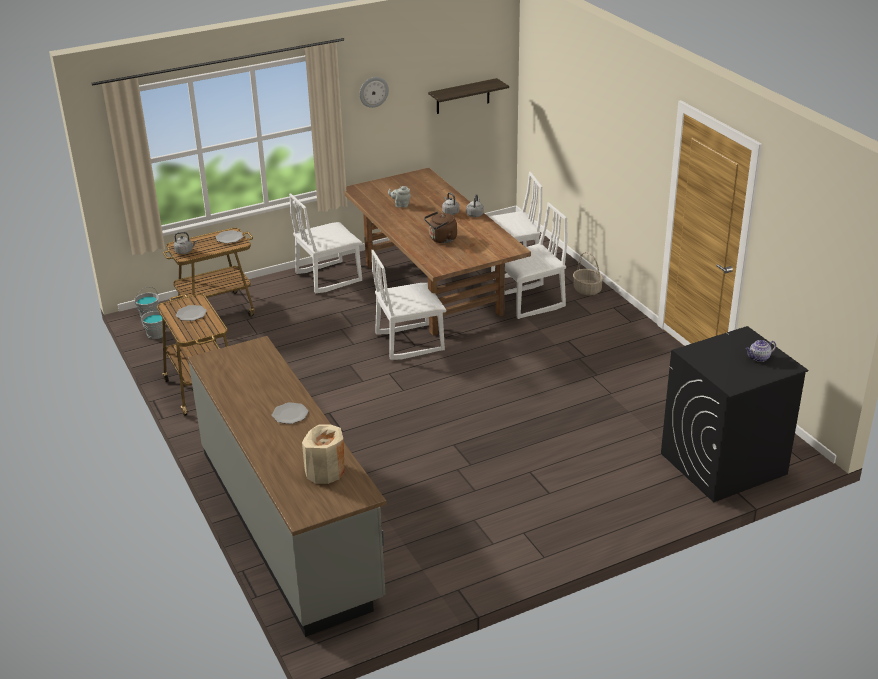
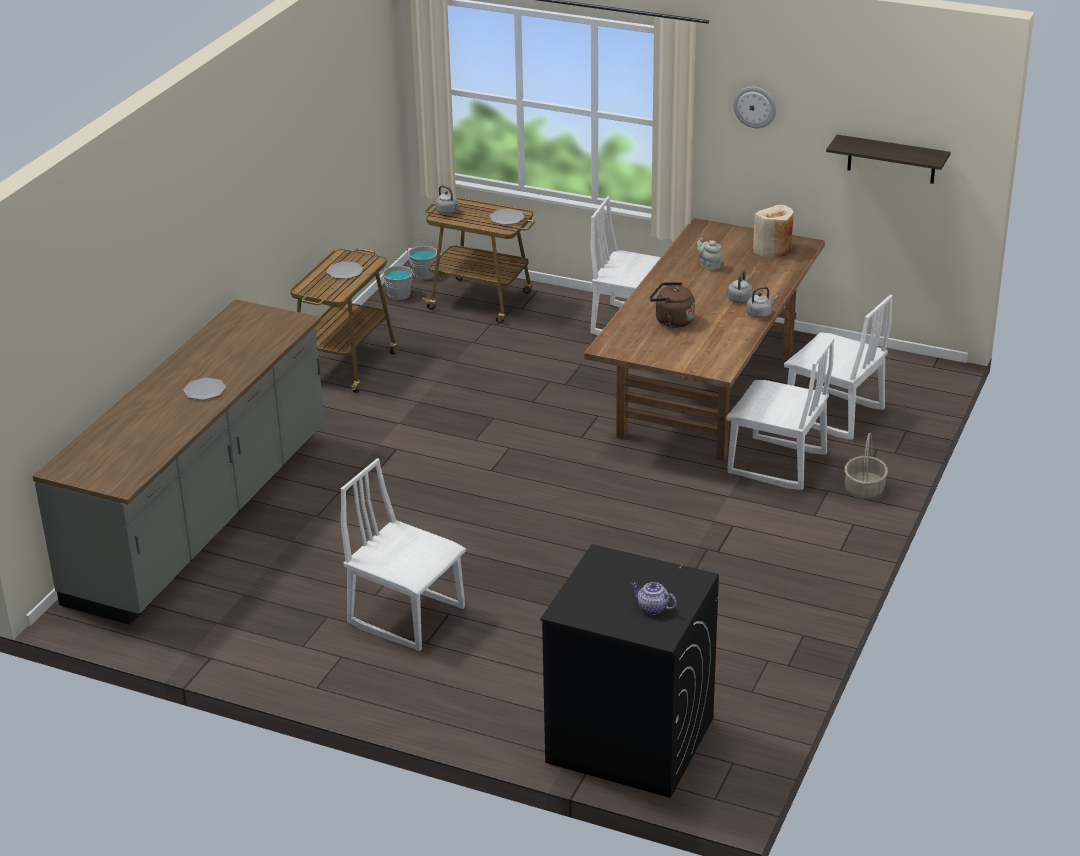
camera: 50 degrees right, 0 degrees up
beige vase [302,424,345,484] -> beige vase moved to [753,205,794,258]
white chair [371,250,446,360] -> white chair moved to [341,458,466,651]

